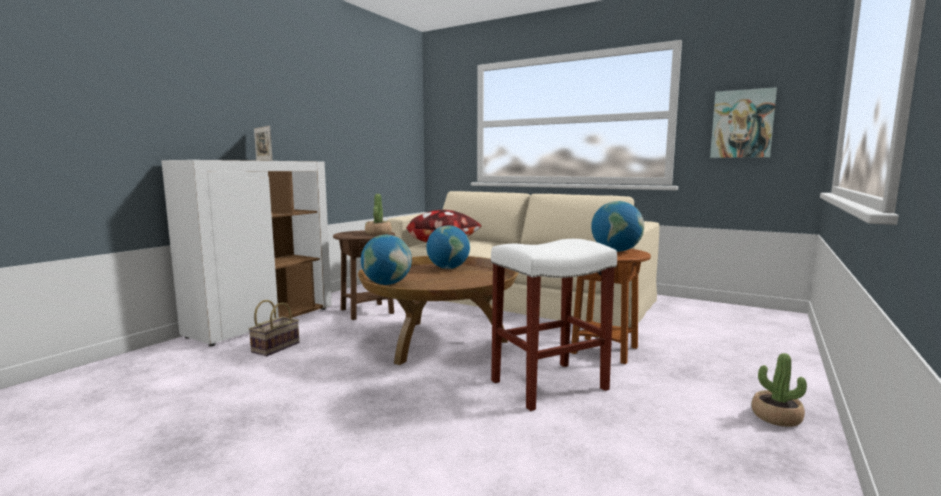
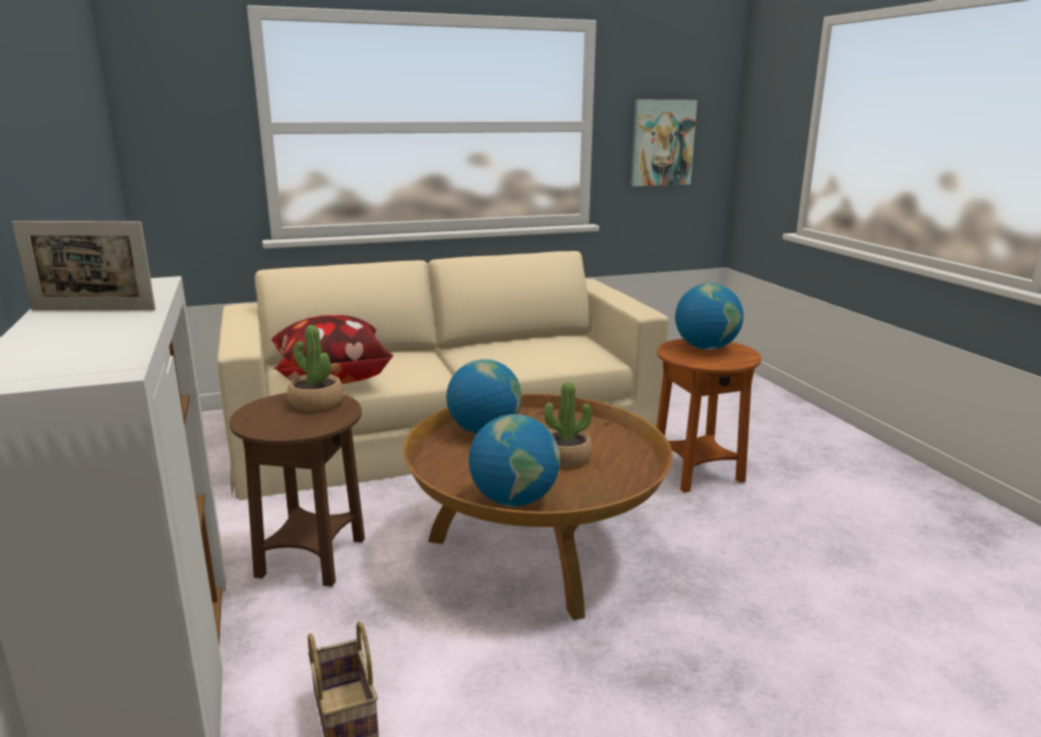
camera: 50 degrees left, 10 degrees up
white stool [491,239,617,411] -> none
potted plant [751,353,807,427] -> potted plant moved to [544,382,592,467]

